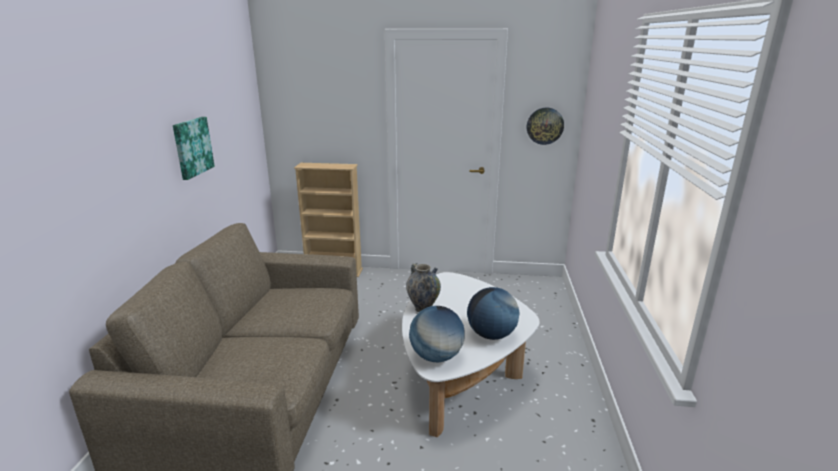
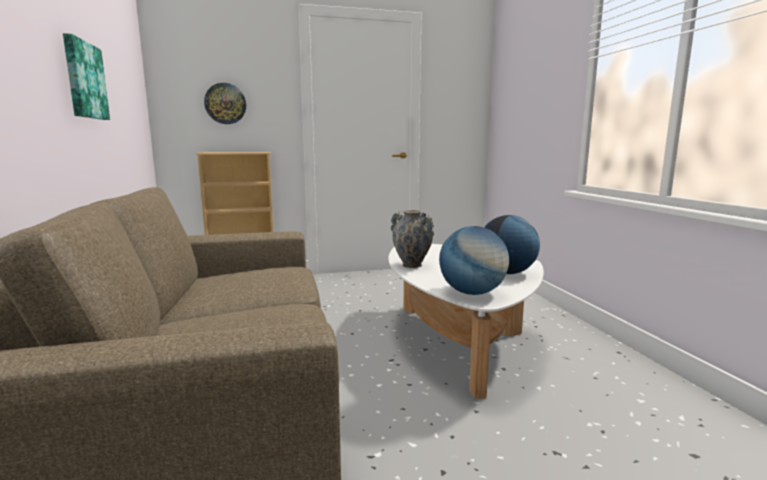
camera: 20 degrees left, 10 degrees down
wall clock [527,108,564,145] -> wall clock moved to [204,83,246,124]

